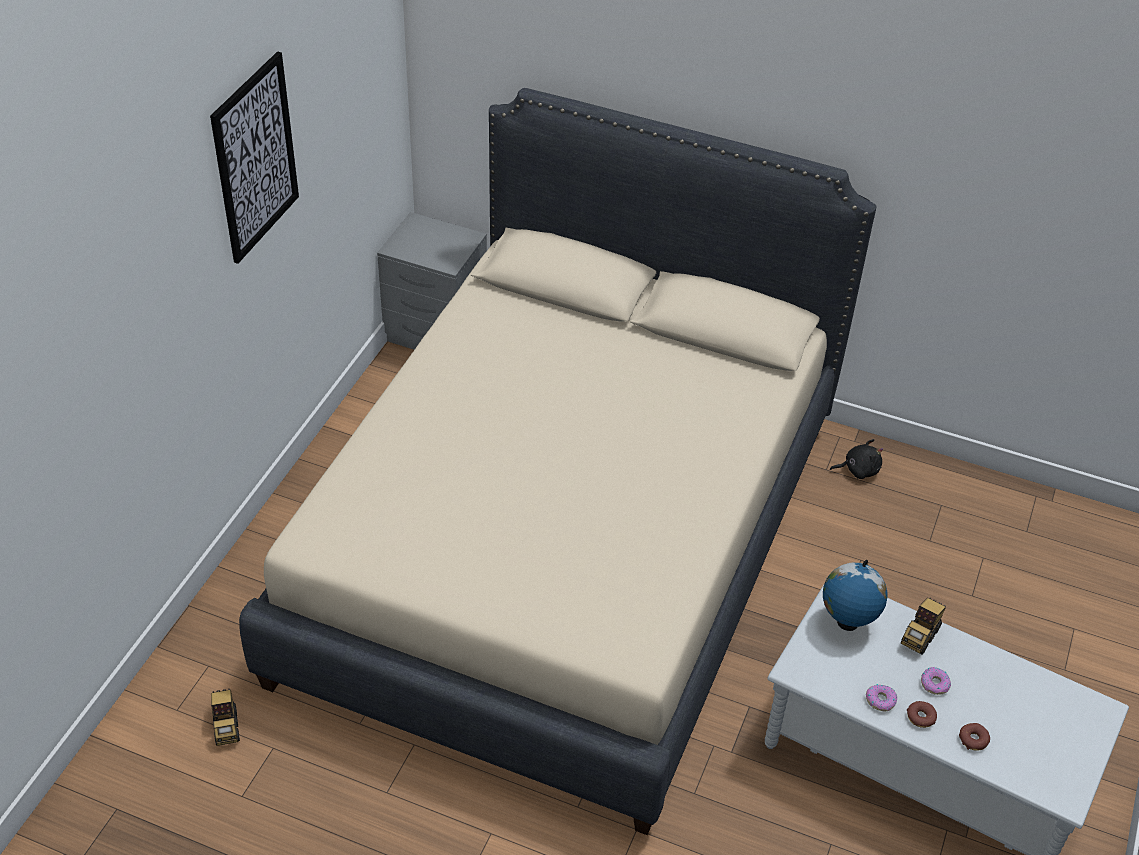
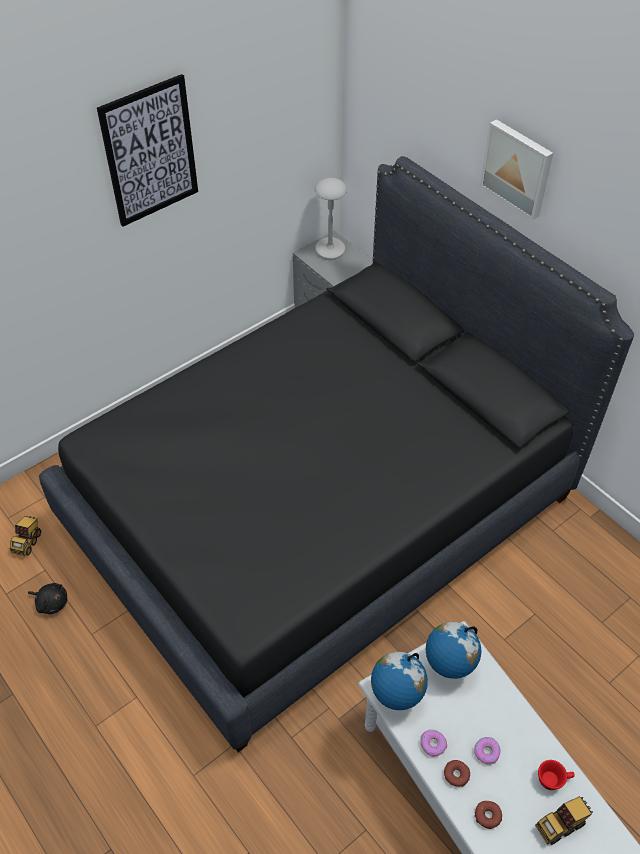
camera: 30 degrees right, 5 degrees up
beige bed [239,88,876,835] -> black bed [39,156,634,752]
black plush toy [830,439,883,479] -> black plush toy moved to [28,583,67,614]
toy truck [901,598,946,655] -> toy truck moved to [535,796,593,845]
none -> grey table lamp [314,178,347,260]
none -> globe [371,652,428,710]
none -> picture [480,119,553,220]
none -> red cup [538,760,575,790]

